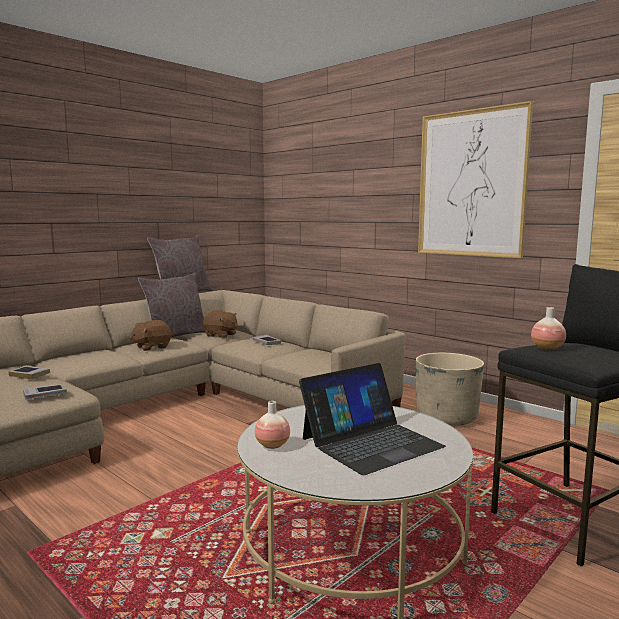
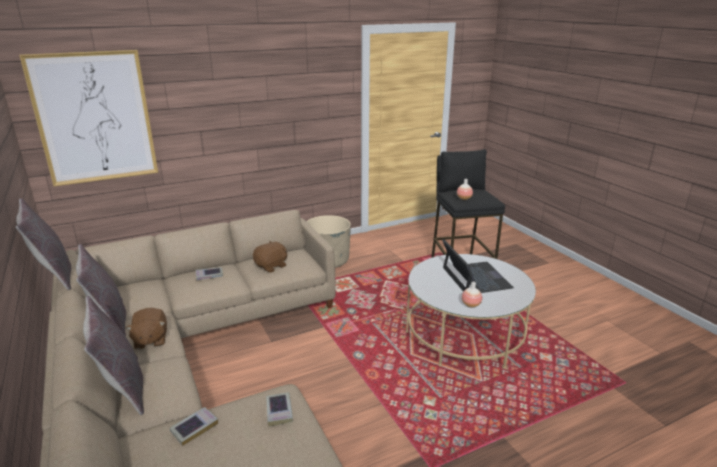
camera: 70 degrees left, 15 degrees up
brown plush toy [203,311,238,338] -> brown plush toy moved to [253,241,287,273]
picture [418,101,533,258] -> picture moved to [19,50,158,186]
none -> grey pillow [83,296,144,415]

